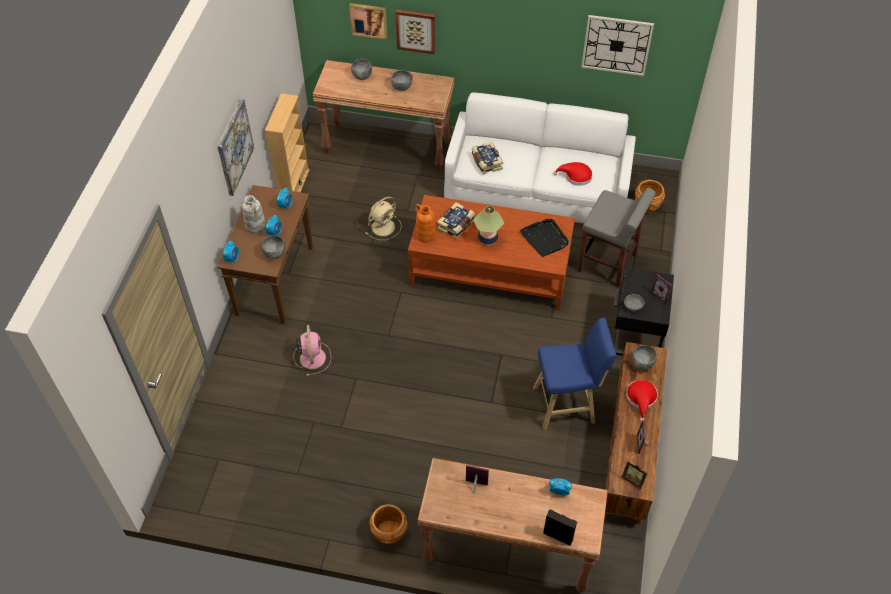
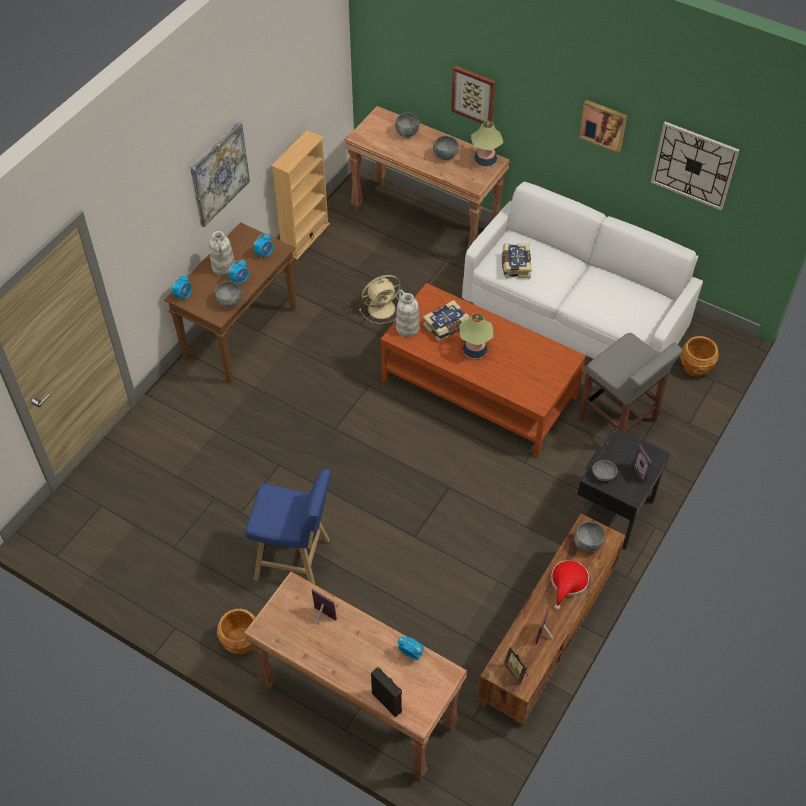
camera: 20 degrees right, 0 degrees up
pink fan [293,325,331,376] -> none
picture [349,3,387,40] -> picture moved to [579,100,627,153]
orange vase [415,204,436,243] -> white vase [396,289,419,337]
black tray [520,219,569,257] -> none
blue stool [533,318,616,430] -> blue stool moved to [245,469,331,584]
red hat [553,162,593,186] -> none
none -> table lamp [471,121,503,167]

